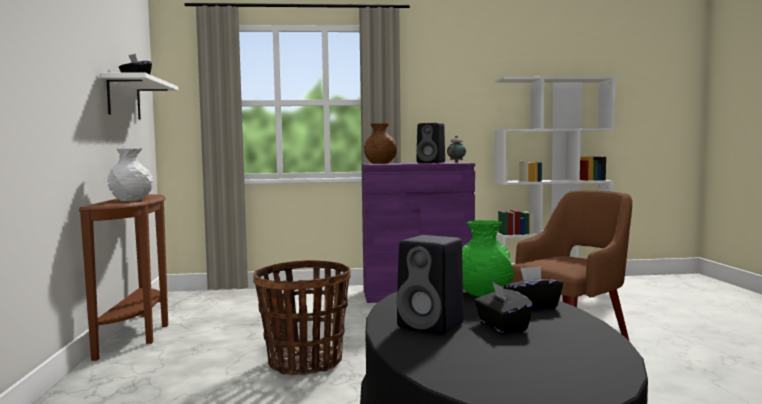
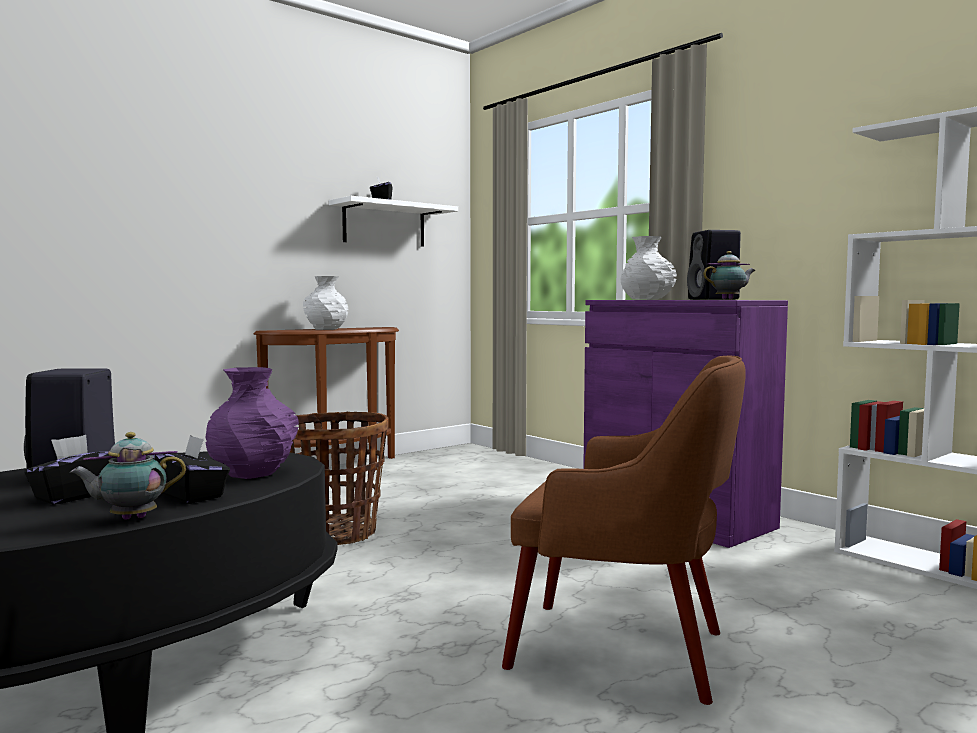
camera: 55 degrees right, 0 degrees up
brown vase [364,123,397,164] -> white vase [621,236,677,300]
green vase [462,220,514,297] -> purple vase [205,367,299,479]
none -> teapot [70,432,186,520]

